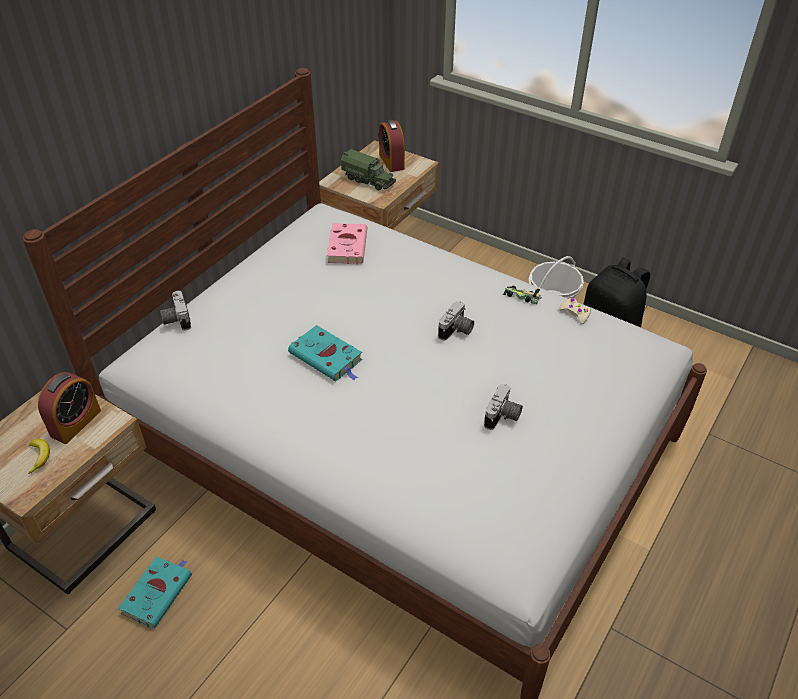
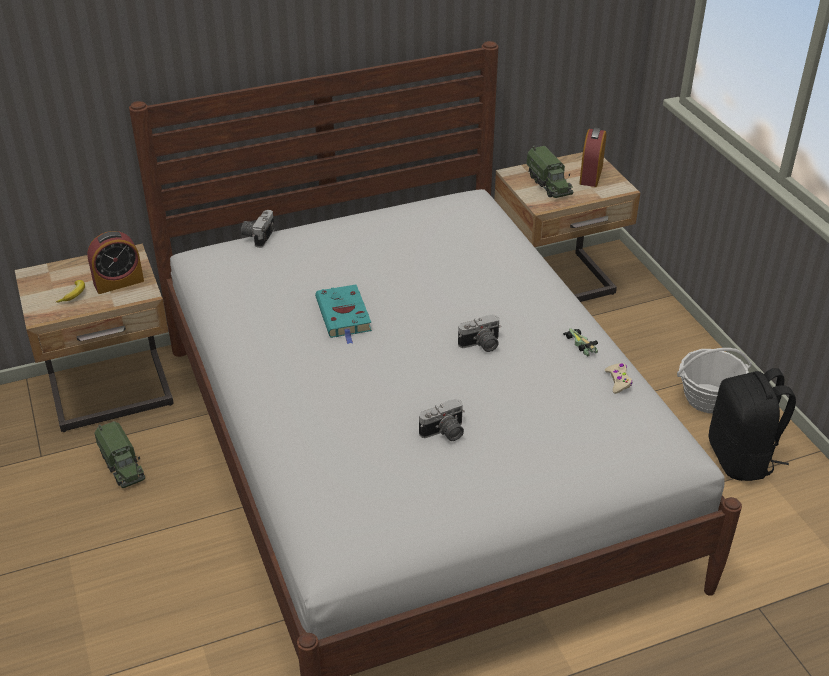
camera: 35 degrees right, 5 degrees down
turquoise book [118,556,192,629] -> toy truck [94,421,145,488]
pink book [327,223,367,264] -> none

